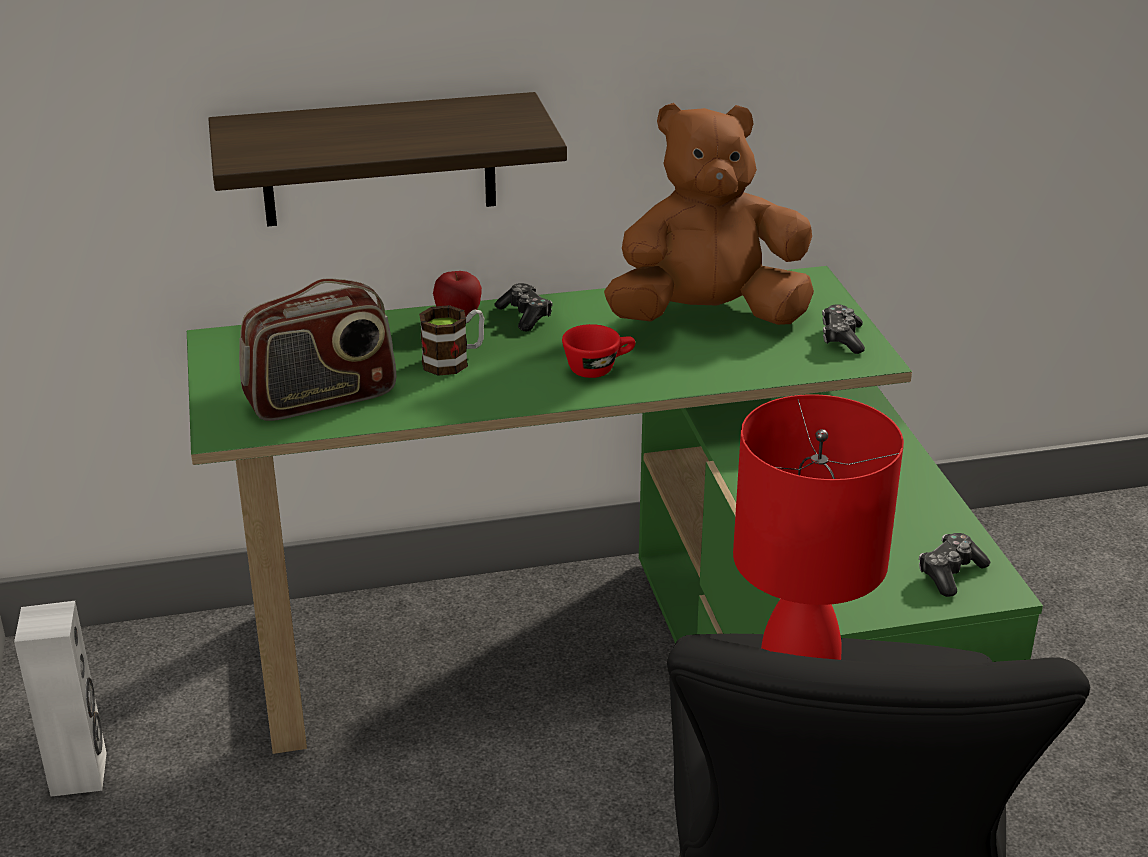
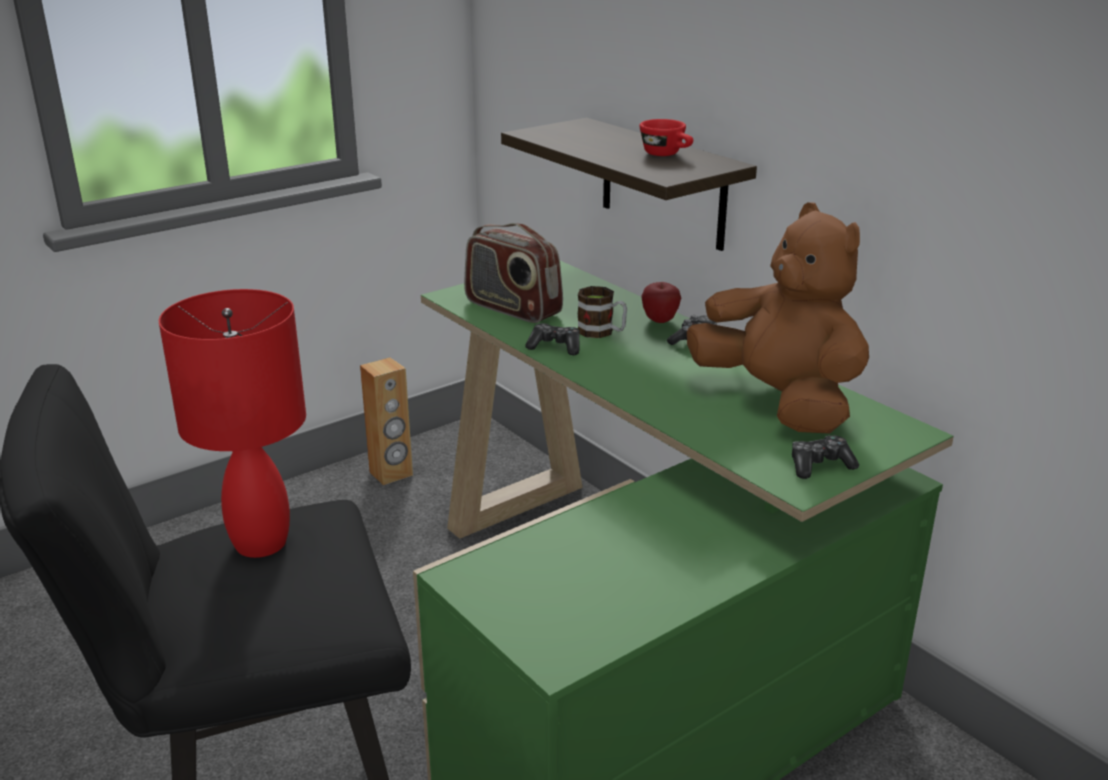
camera: 65 degrees right, 5 degrees down
white speaker [14,601,107,797] -> brown speaker [360,357,413,485]
red cup [562,324,635,378] -> red cup moved to [640,119,693,156]
game controller [919,533,990,597] -> game controller moved to [525,323,580,355]

